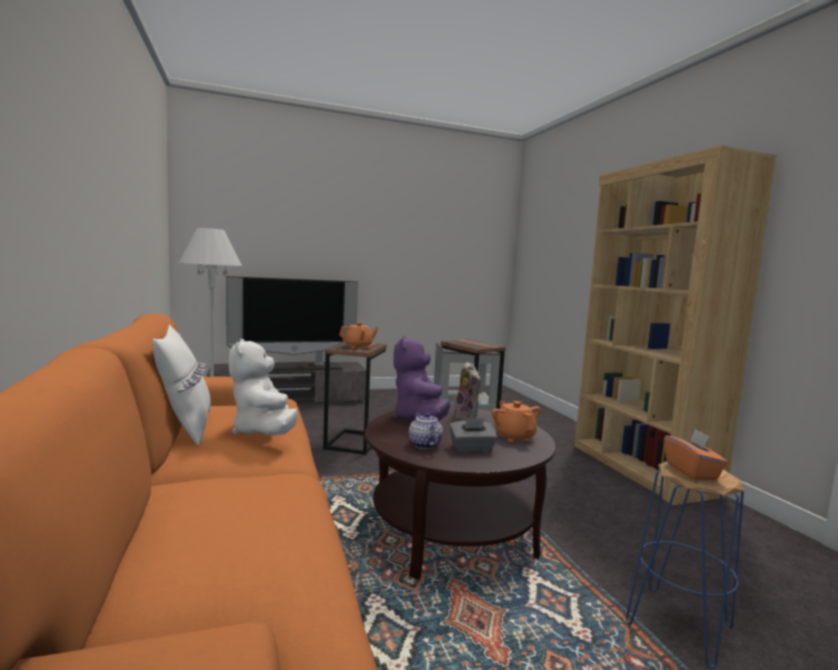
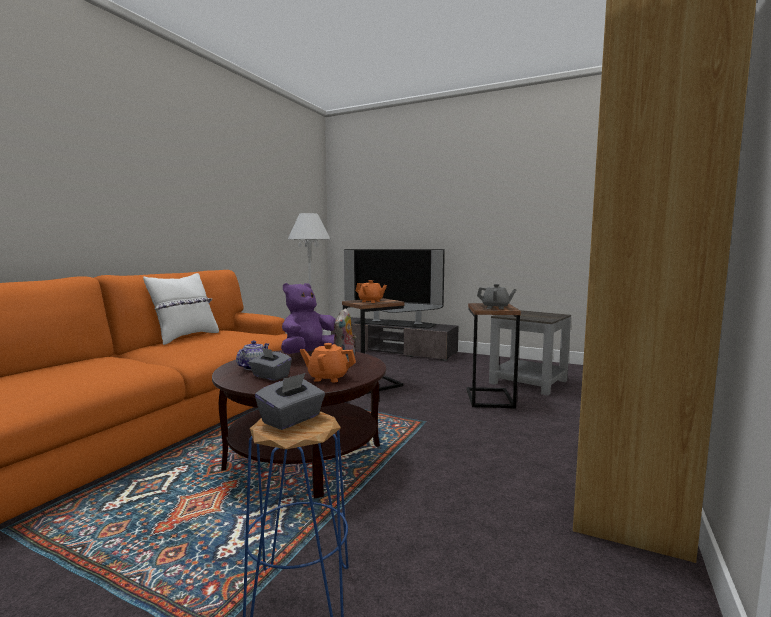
camera: 45 degrees right, 0 degrees up
white plush toy [229,339,298,436] -> none
orange teapot [492,401,540,443] -> orange teapot turned 105 degrees counterclockwise [300,343,356,382]
orange tissue box [664,429,728,480] -> grey tissue box [255,373,325,430]
none -> grey teapot [477,284,517,309]

